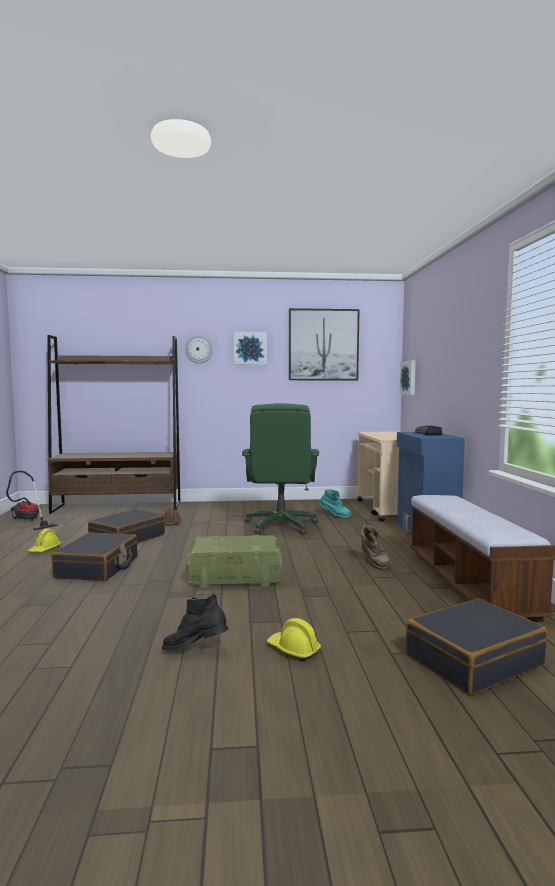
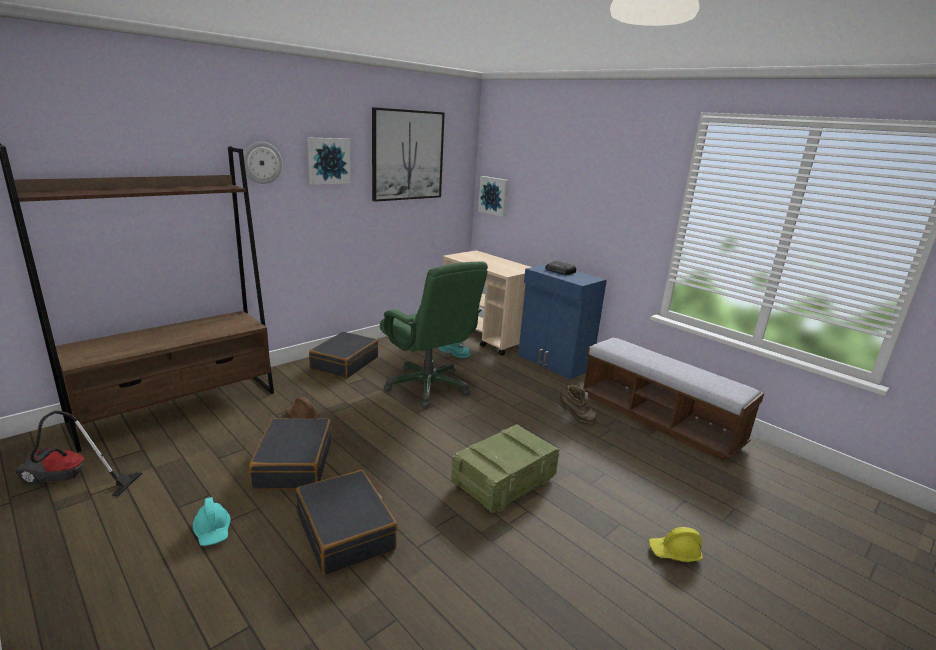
camera: 40 degrees left, 15 degrees up
yellow hard hat [28,529,61,552] -> turquoise hard hat [193,497,230,546]
black boot [162,594,229,651] -> none
black suitcase [406,598,547,695] -> black suitcase moved to [309,332,378,379]

